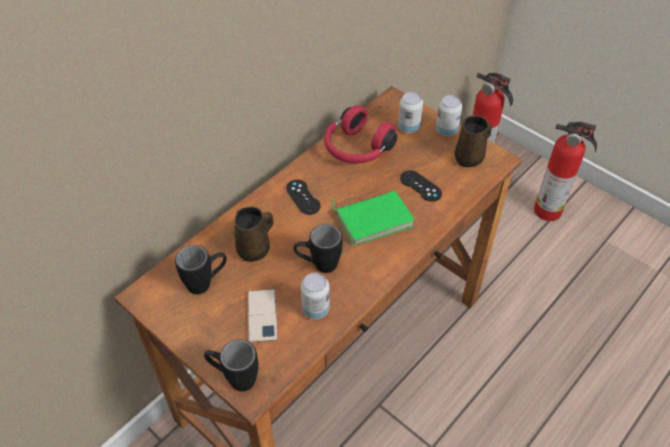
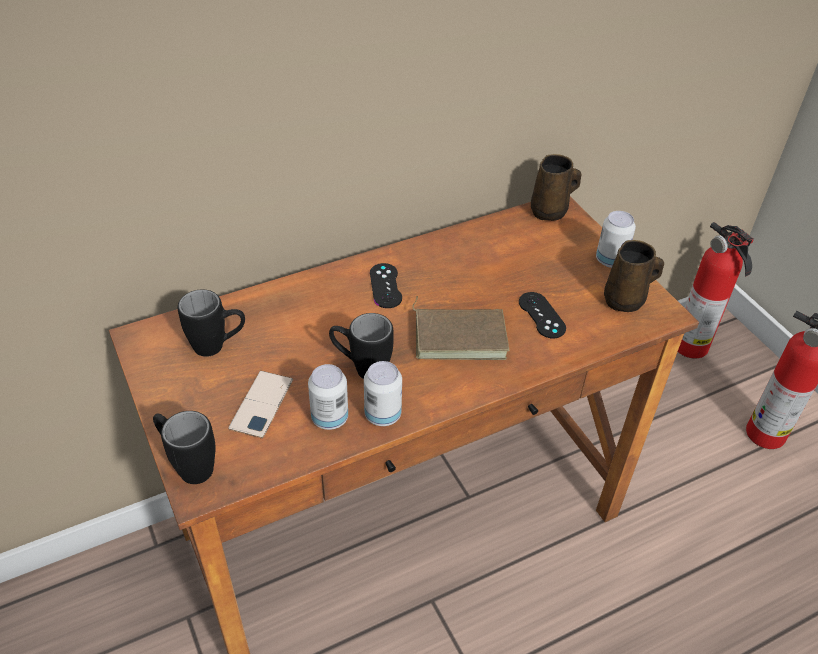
camera: 20 degrees right, 5 degrees down
brown mug [234,206,274,262] -> brown mug moved to [531,154,581,221]
red headphones [324,105,398,164] -> none
green book [331,191,415,245] -> brown book [412,296,509,360]
can [398,92,423,133] -> can moved to [364,361,402,426]

